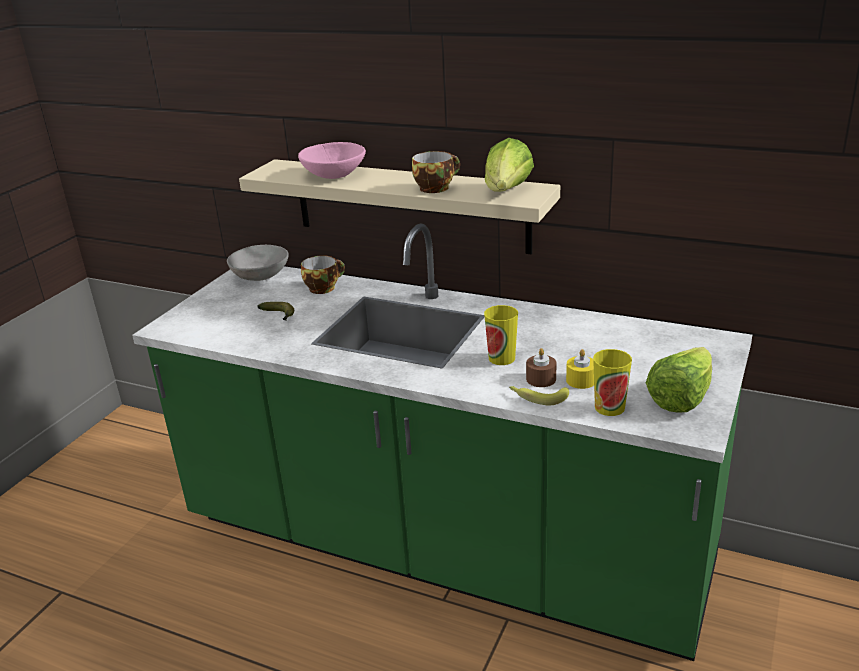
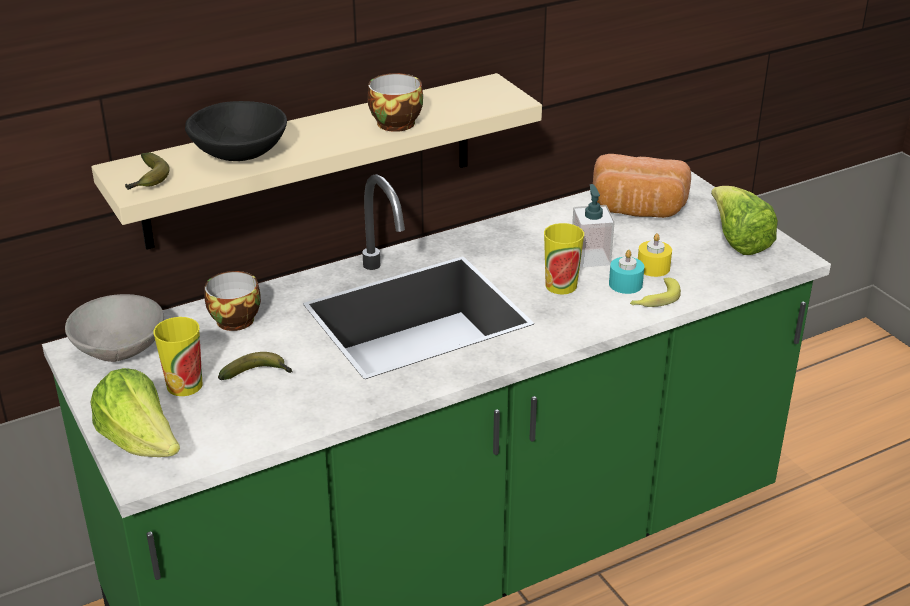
camera: 55 degrees left, 5 degrees up
pink bowl [298,142,366,179] -> black bowl [185,101,287,161]
lettuce [485,138,534,192] -> lettuce moved to [90,368,180,457]
brown candle [526,348,556,387] -> turquoise candle [609,250,645,294]
cup [593,349,632,416] -> cup moved to [154,317,203,396]
none -> banana [125,152,170,190]
none -> soap dispenser [572,184,615,267]
none -> bread [593,154,691,218]

